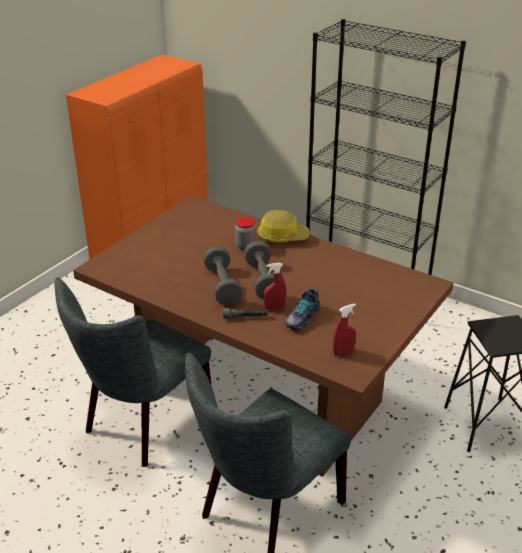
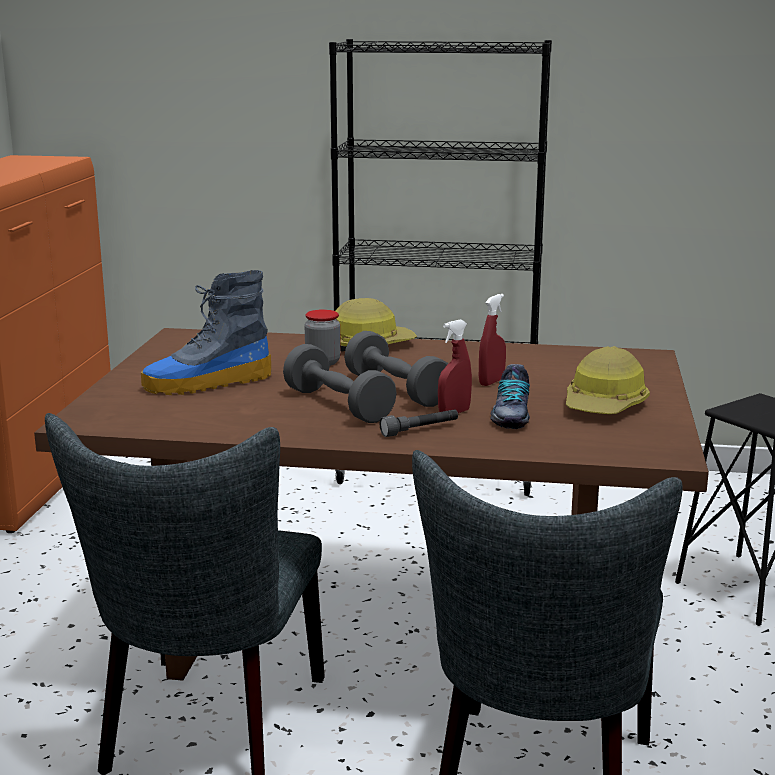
camera: 25 degrees left, 15 degrees down
red spray bottle [333,304,356,356] -> red spray bottle moved to [479,294,506,386]
none -> boot [141,270,271,395]
none -> hard hat [566,346,650,414]

